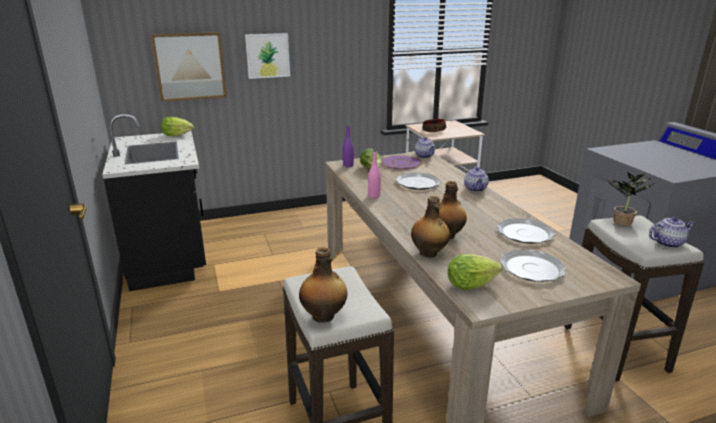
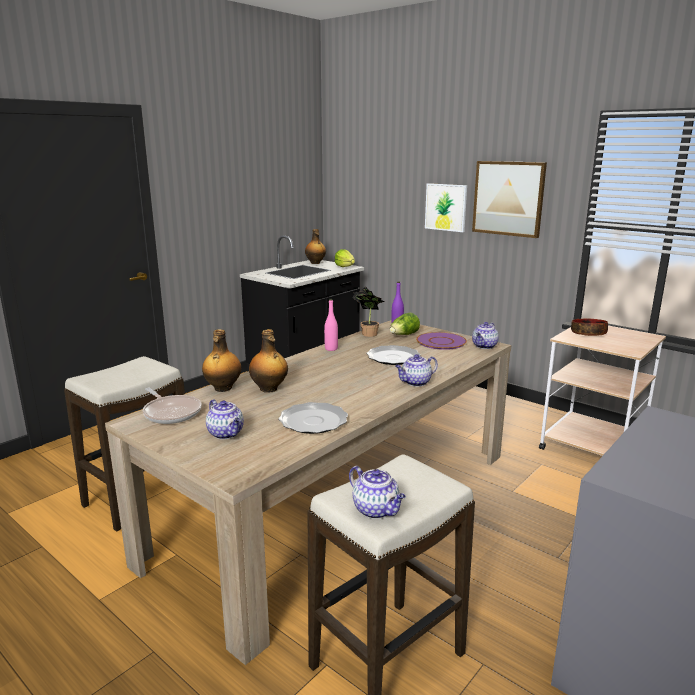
camera: 60 degrees right, 5 degrees down
picture [151,32,226,102] -> picture moved to [472,161,547,238]
bottle [299,247,347,323] -> bottle moved to [305,229,326,264]
lettuce [448,254,502,290] -> frying pan [143,388,202,424]
plate [500,249,566,282] -> teapot [206,399,244,439]
potted plant [607,172,655,226] -> potted plant moved to [352,287,385,337]

